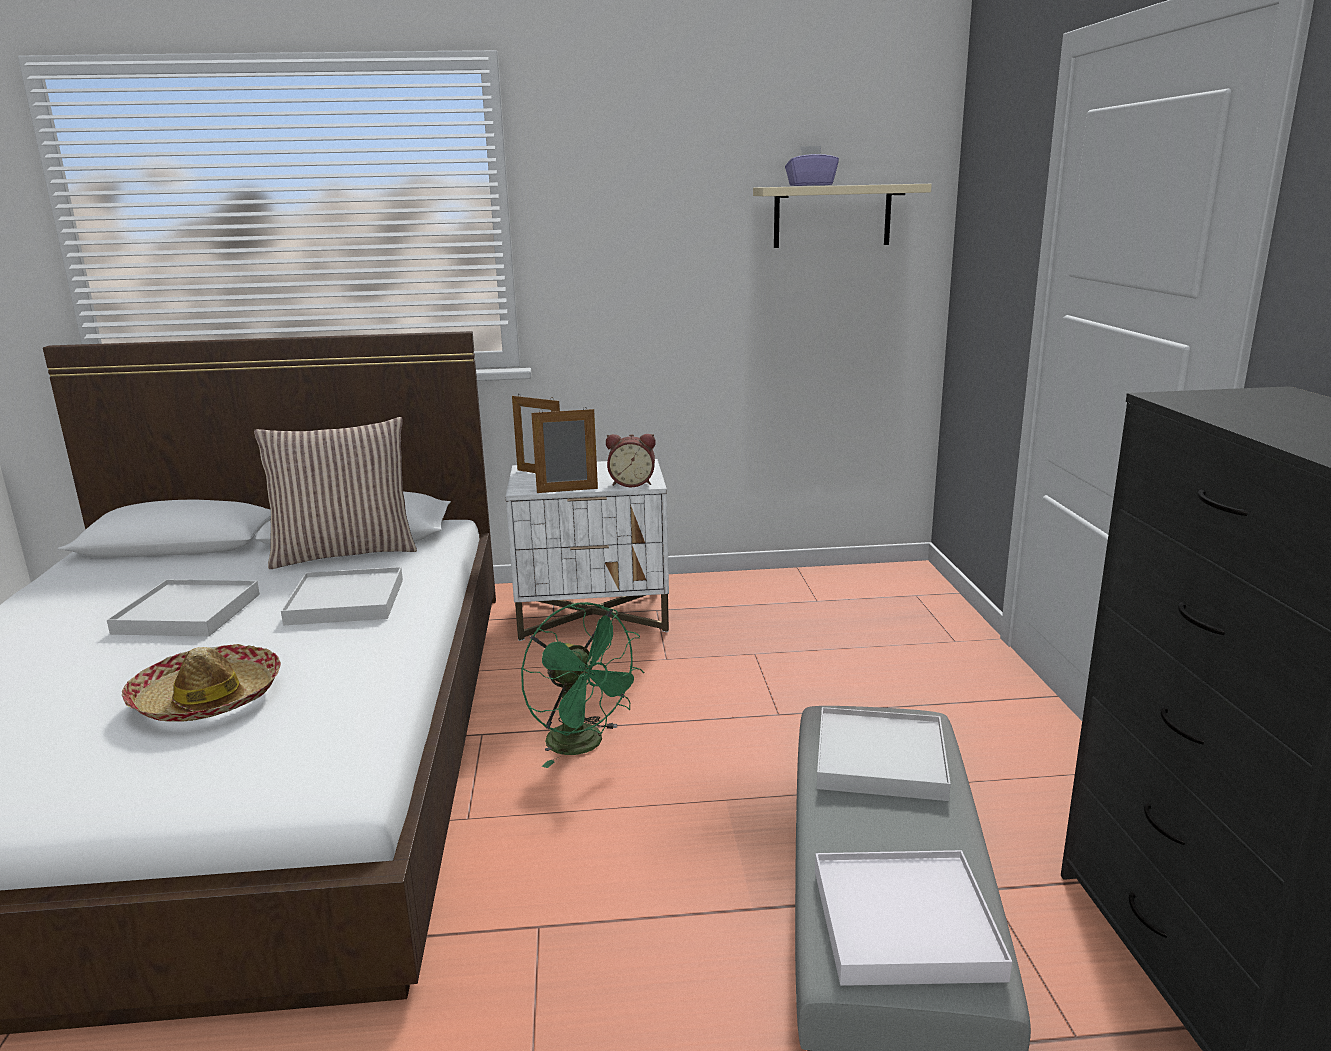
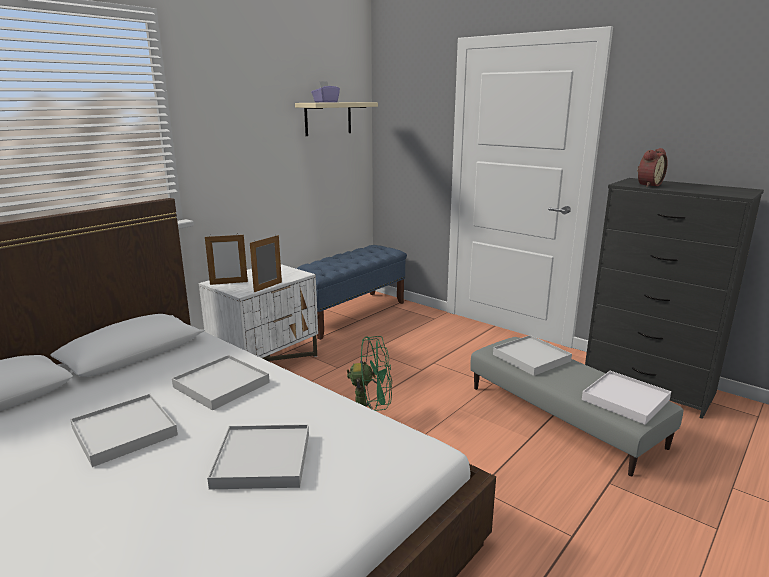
camera: 45 degrees left, 0 degrees up
hat [122,644,281,722] -> white tray [207,424,309,490]
pillow [254,417,417,569] -> none
alarm clock [606,434,656,487] -> alarm clock moved to [637,148,668,187]
none -> blue bench [296,245,407,340]

